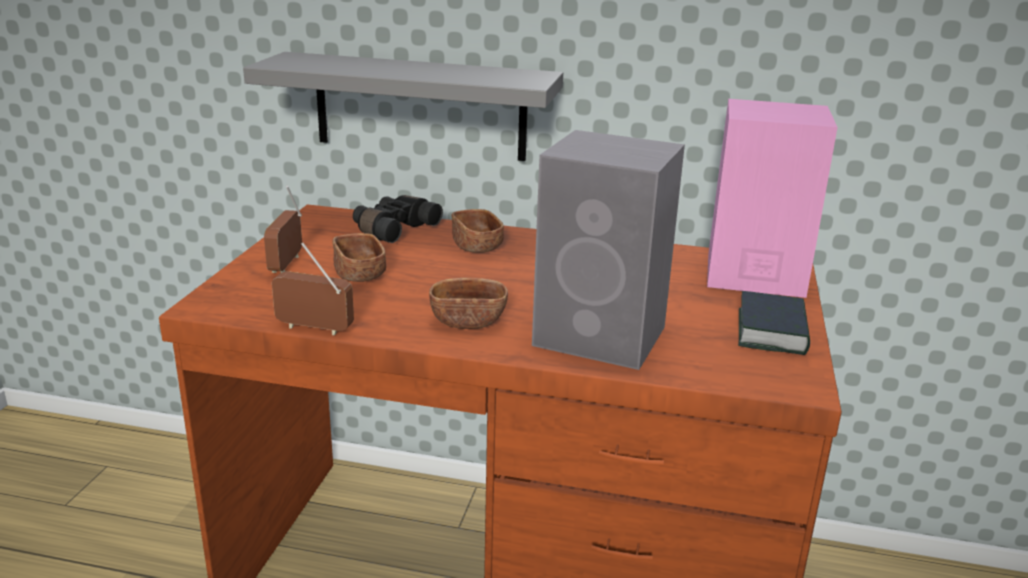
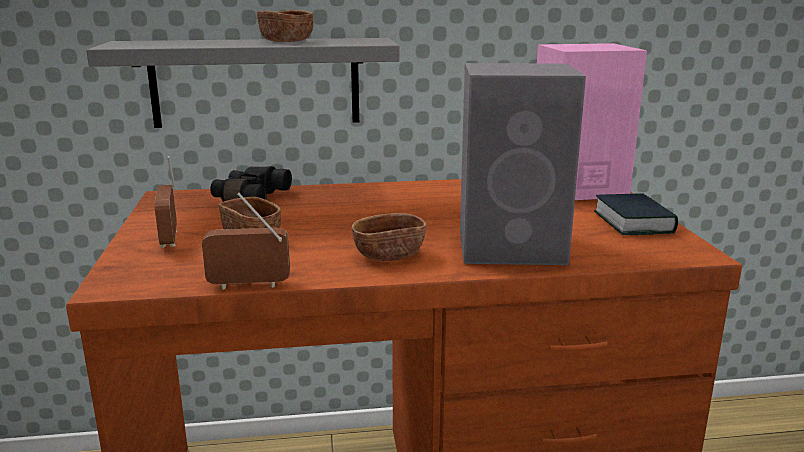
camera: 20 degrees left, 5 degrees down
brown bowl [452,209,504,253] -> brown bowl moved to [257,10,313,42]

